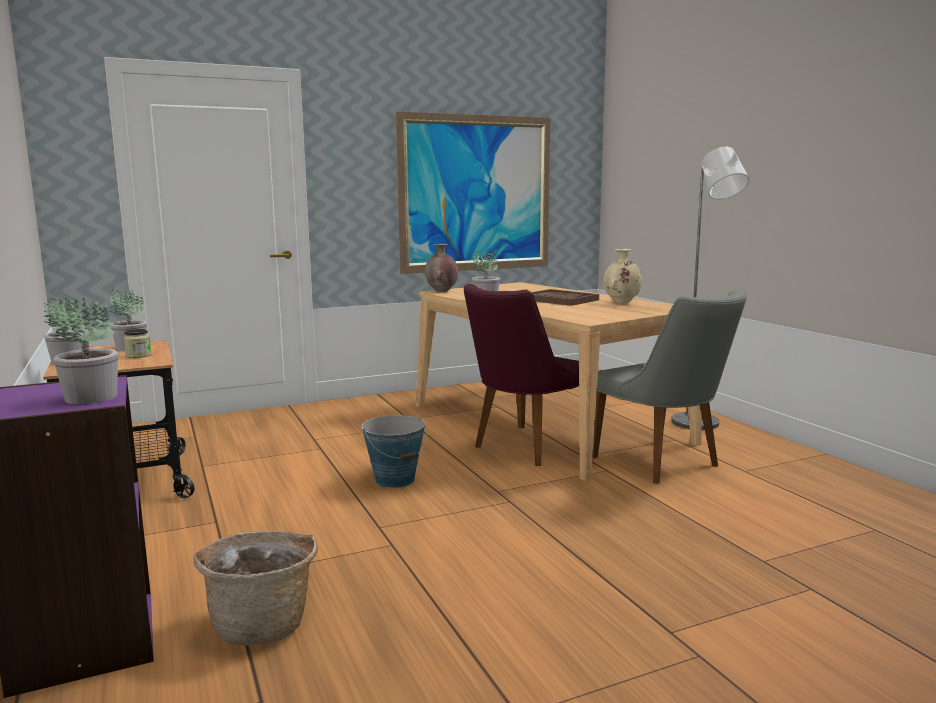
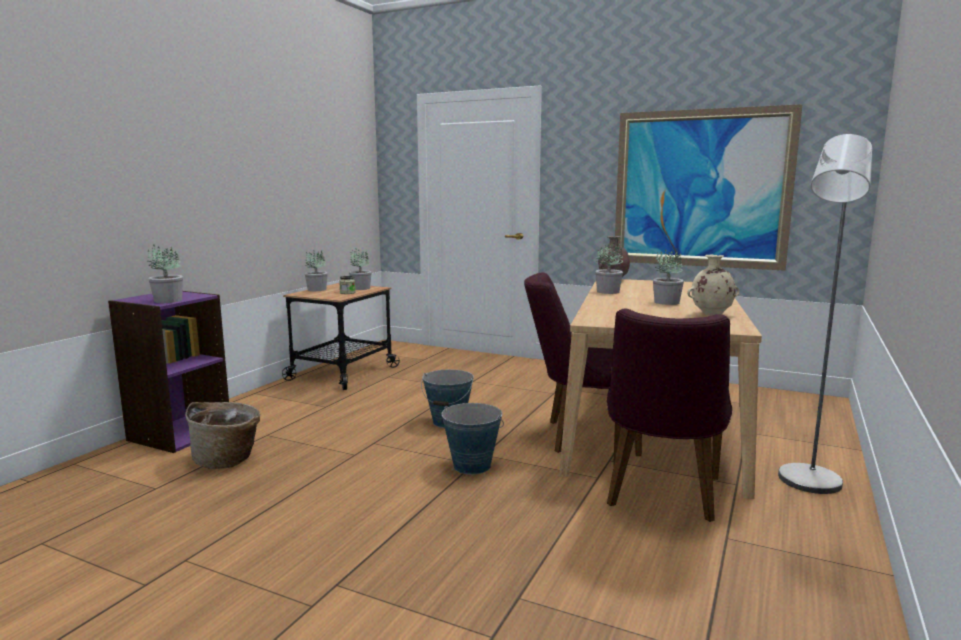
camera: 50 degrees right, 0 degrees up
brown tray [532,289,599,306] -> potted plant [653,248,684,305]
grey chair [592,290,747,484] -> purple chair [607,308,732,522]
none -> bucket [442,403,504,475]

